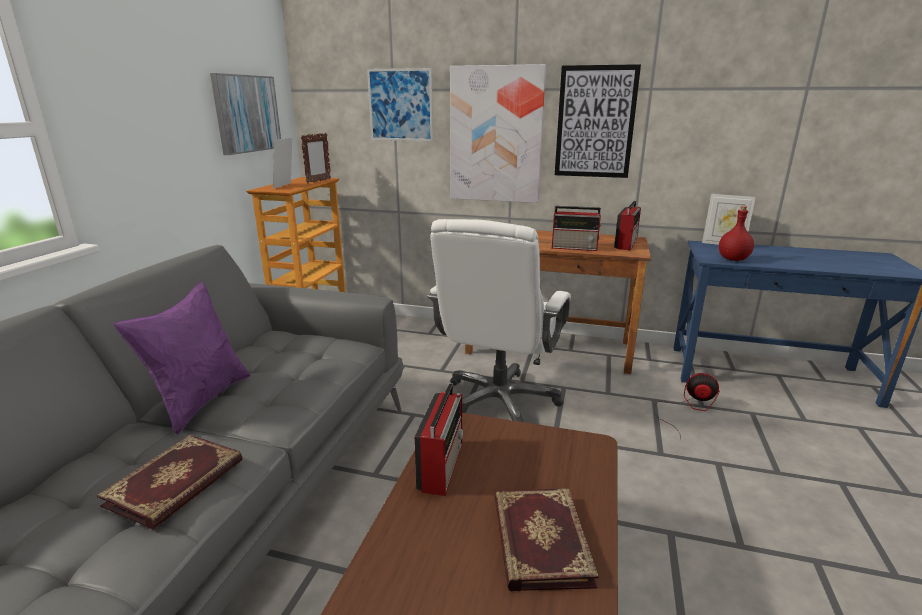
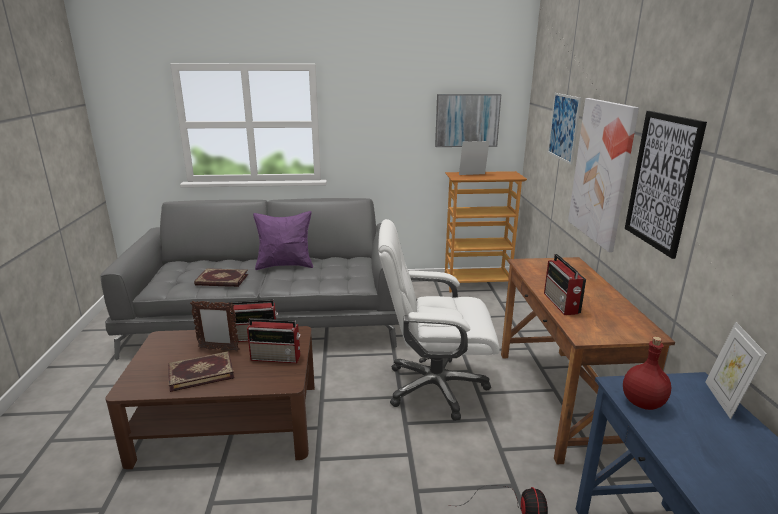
camera: 70 degrees right, 0 degrees up
picture frame [301,133,331,183] -> picture frame moved to [190,300,239,351]
radio [614,201,641,250] -> radio moved to [247,318,301,363]

